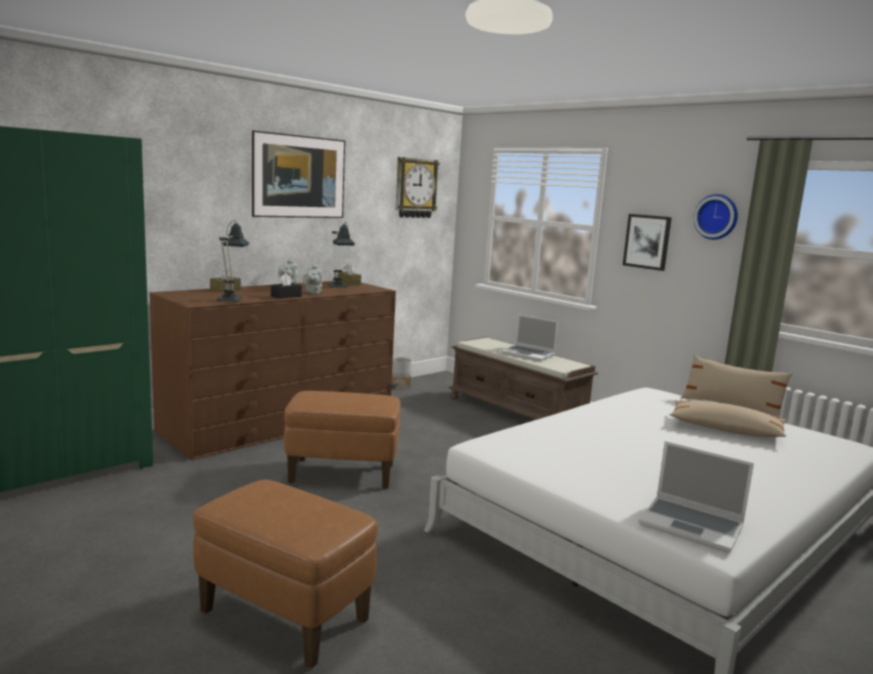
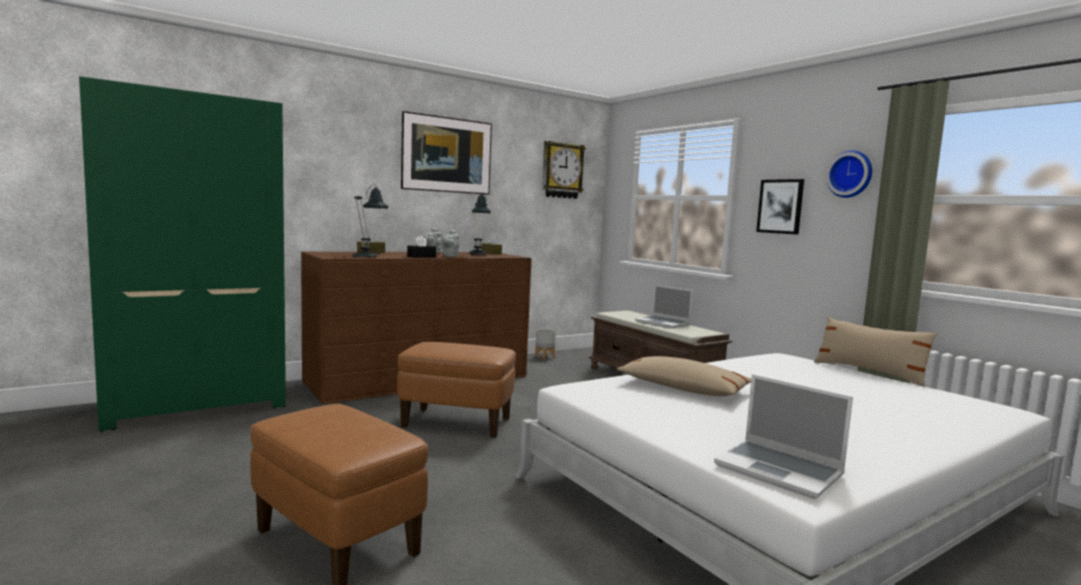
camera: 10 degrees right, 5 degrees down
beige pillow [670,400,787,438] -> beige pillow moved to [617,356,751,396]

